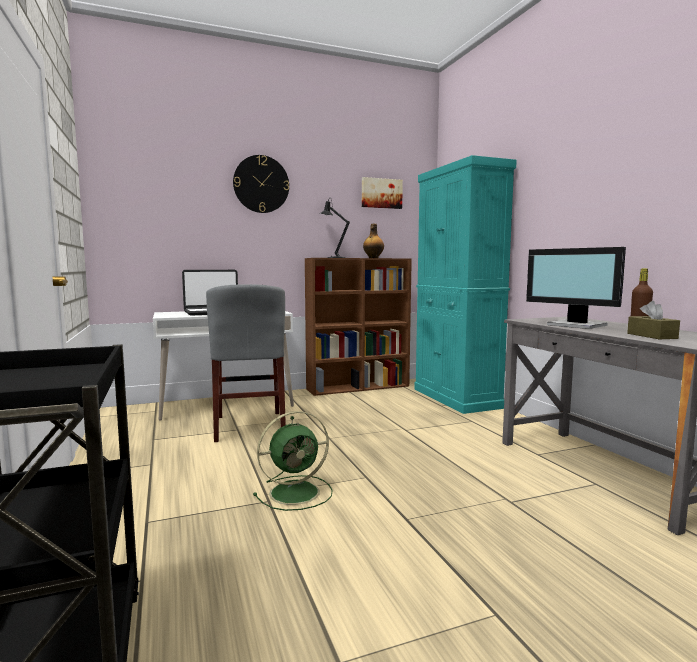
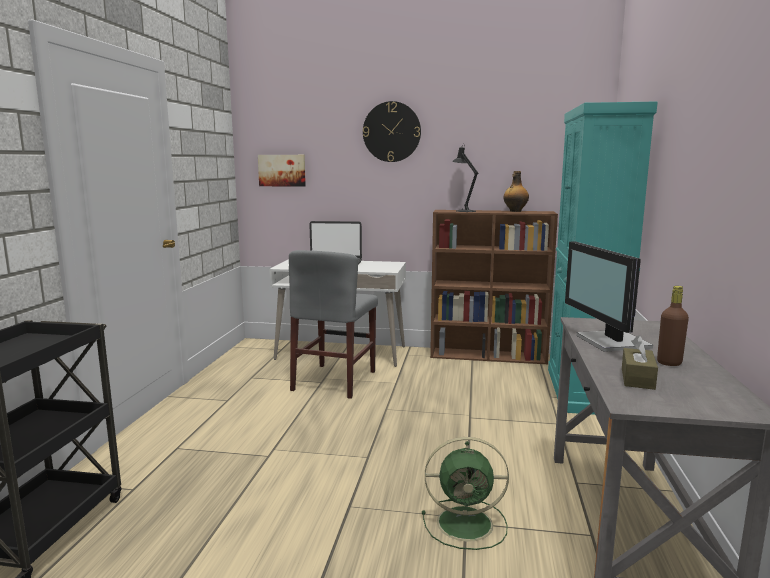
camera: 30 degrees right, 5 degrees up
green fan [253,411,333,511] -> green fan moved to [422,437,509,550]
picture [362,177,403,209] -> picture moved to [258,155,306,187]

